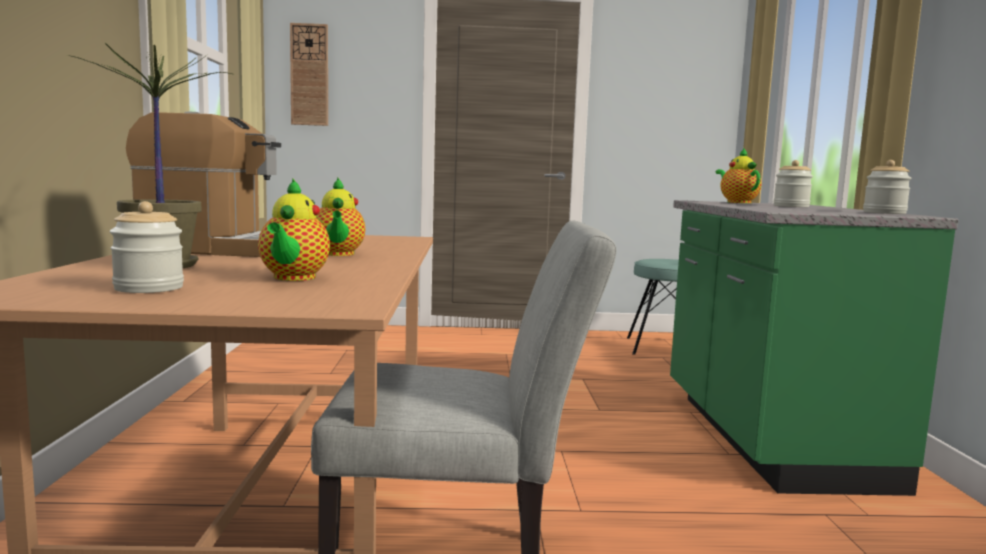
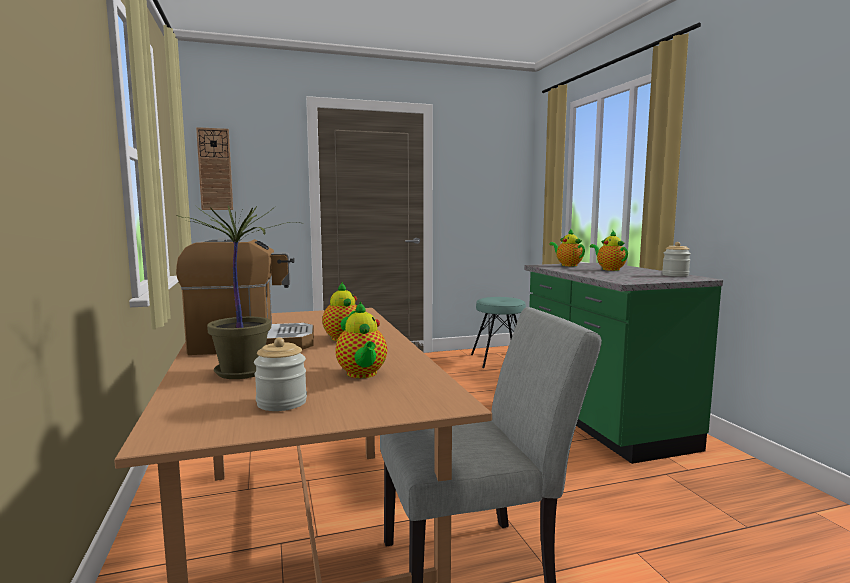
camera: 15 degrees left, 0 degrees up
jar [774,160,813,207] -> teapot [590,231,628,271]

